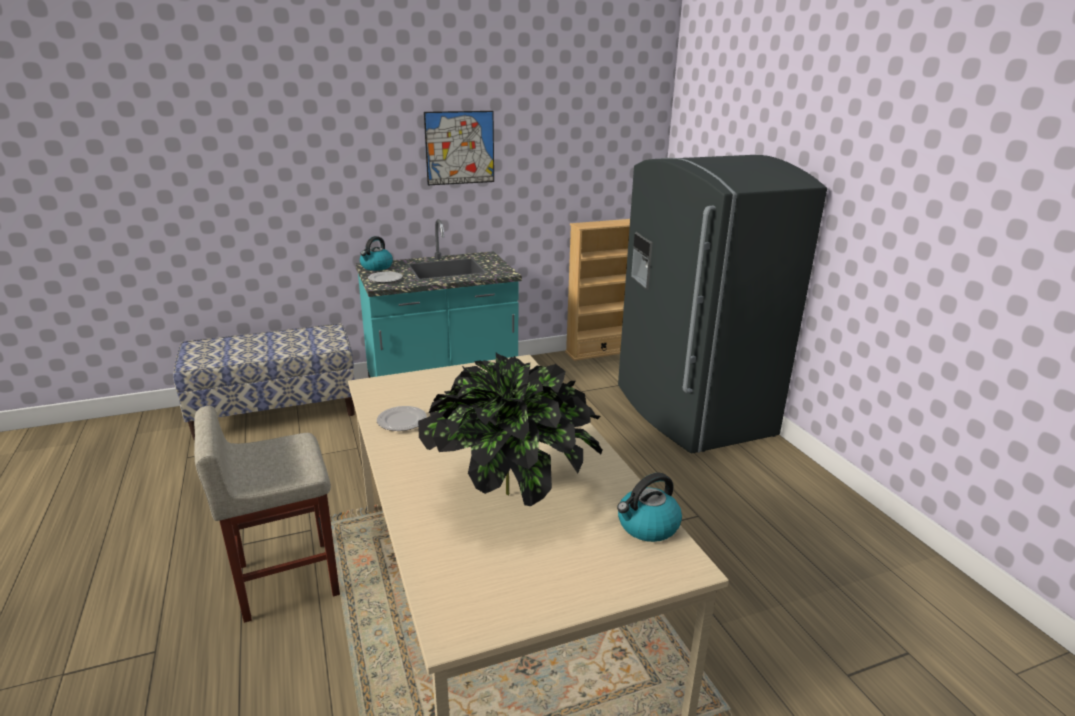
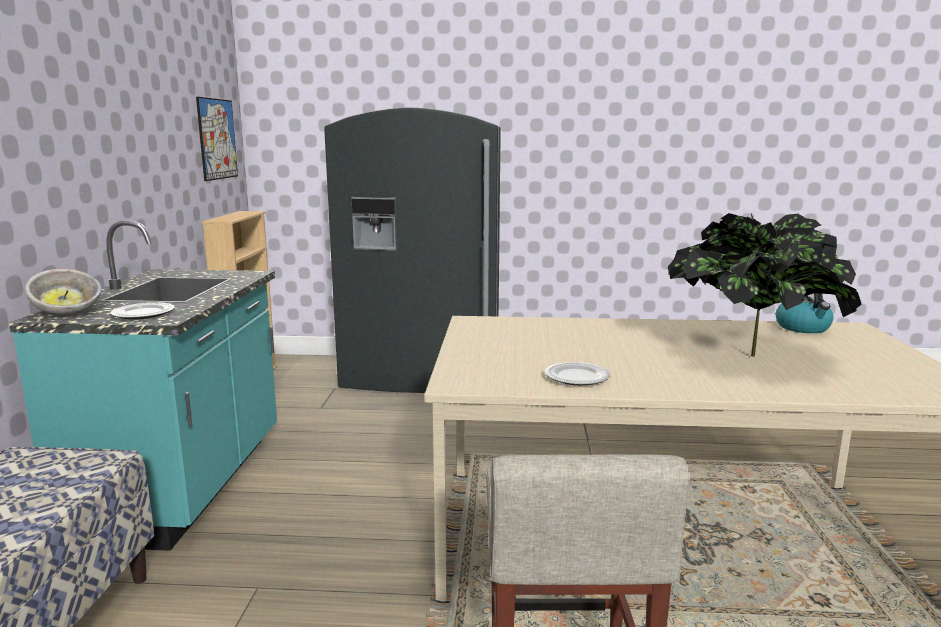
camera: 65 degrees left, 10 degrees down
kettle [360,236,393,271] -> bowl [25,269,102,316]
picture [424,111,494,185] -> picture moved to [196,97,238,181]

